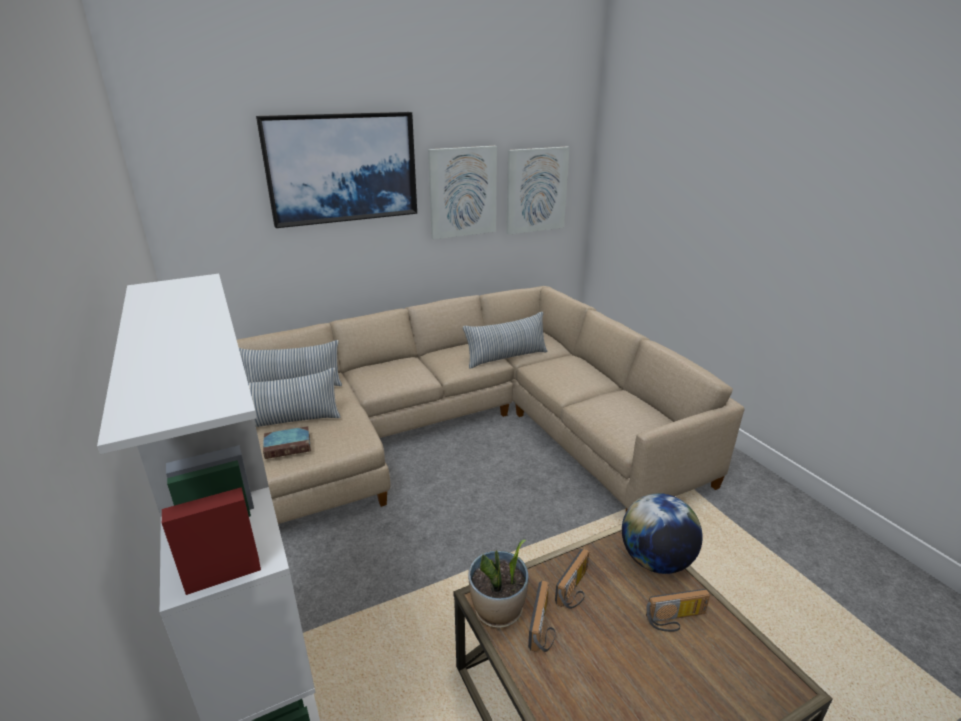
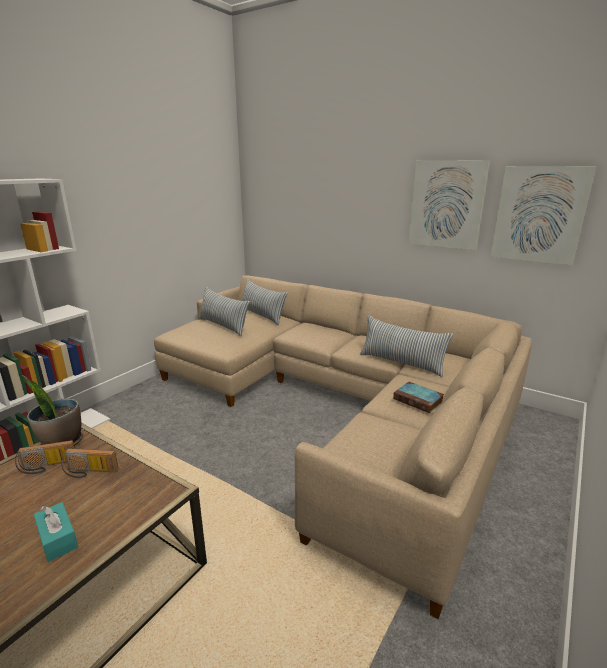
camera: 60 degrees right, 5 degrees down
picture [256,112,417,228] -> none
book [263,426,311,459] -> book moved to [393,382,444,413]
globe [622,493,703,574] -> none
radio [646,589,710,632] -> turquoise tissue box [34,502,78,562]

